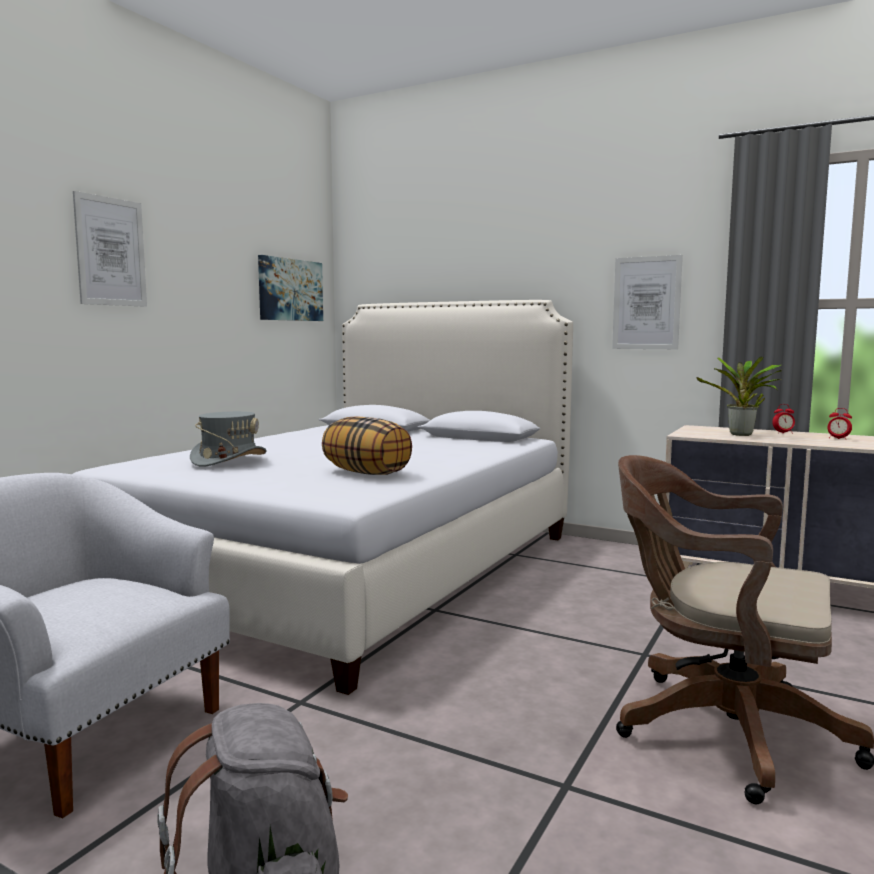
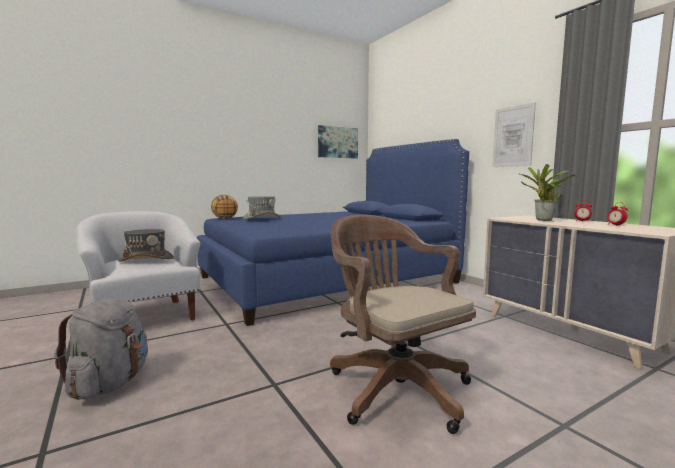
camera: 30 degrees right, 0 degrees up
picture [73,191,147,307] -> none
white bed [73,300,573,695] -> blue bed [197,139,469,326]
pillow [322,416,412,475] -> pillow moved to [211,195,238,219]
none -> grey hat [118,229,174,262]

